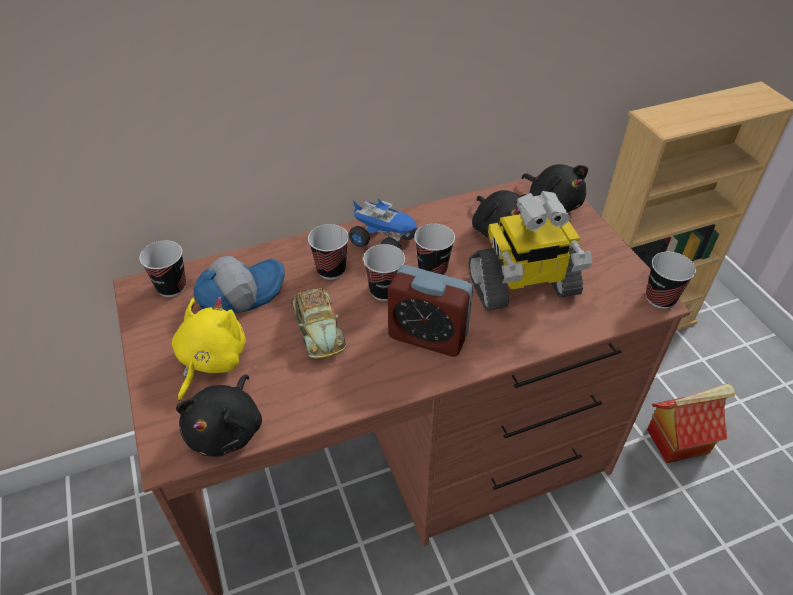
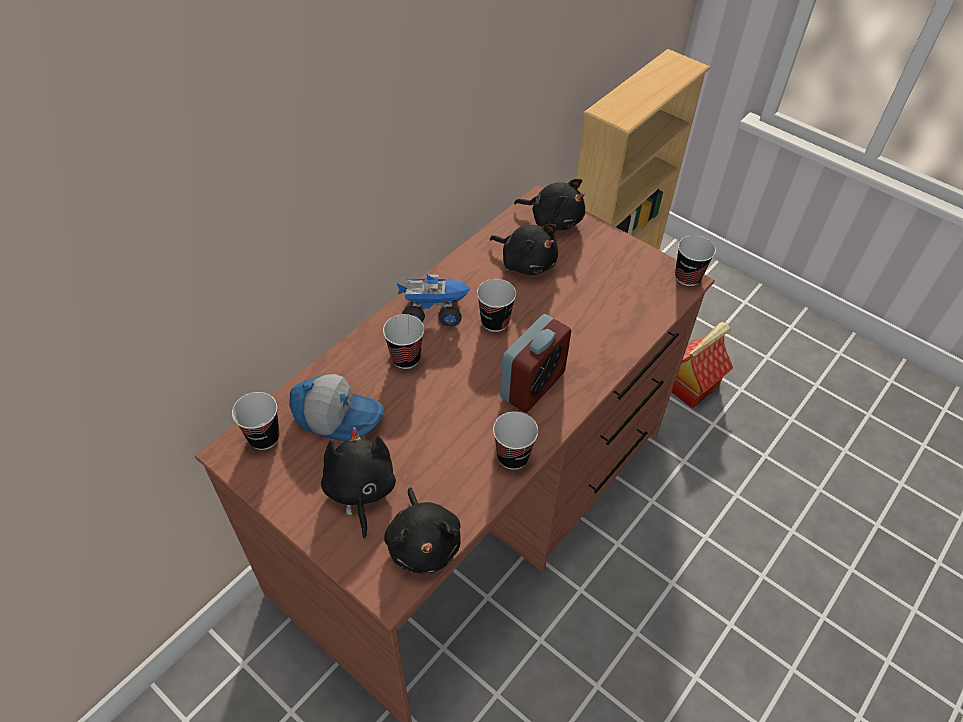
camera: 30 degrees left, 5 degrees up
yellow plush toy [172,297,246,402] -> black plush toy [321,427,396,539]
cap [194,256,285,314] -> cap turned 75 degrees clockwise [289,374,384,441]
toy car [291,288,346,359] -> none
cup [363,244,405,301] -> cup moved to [493,411,538,470]
alarm clock [388,265,473,357] -> alarm clock turned 45 degrees counterclockwise [500,314,571,413]
toy robot [469,191,592,311] -> none

